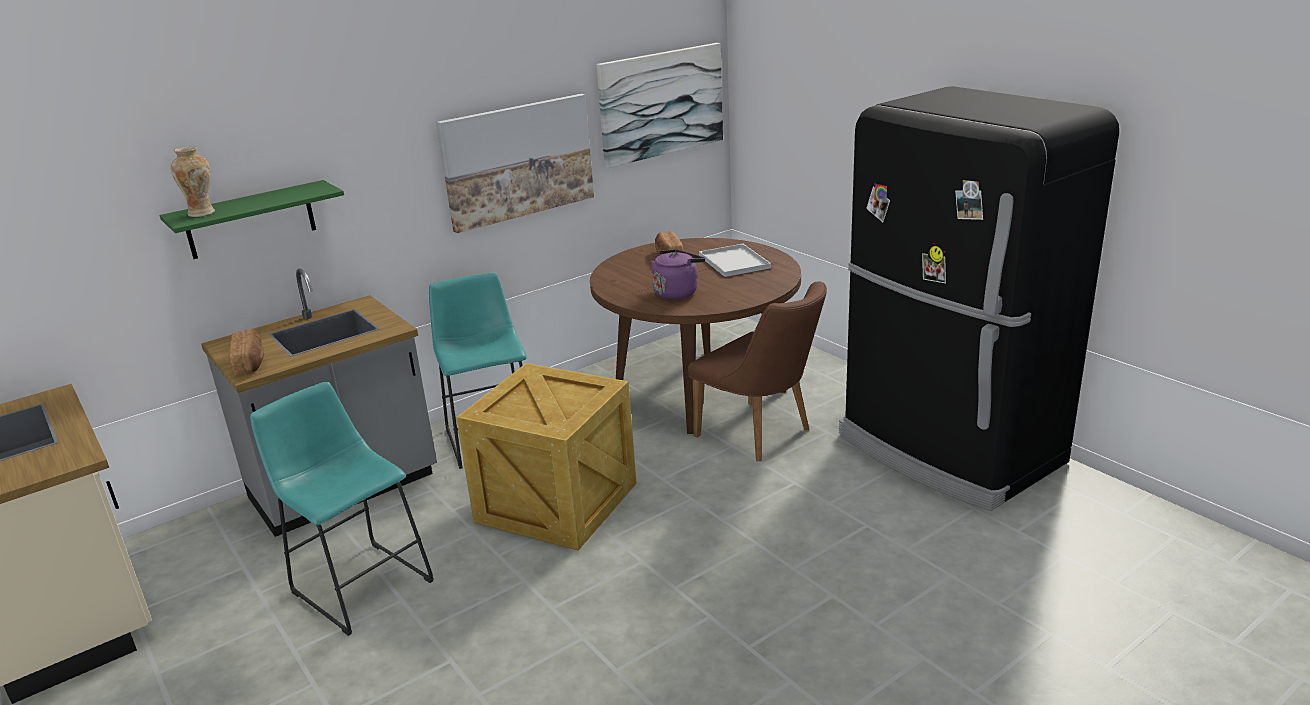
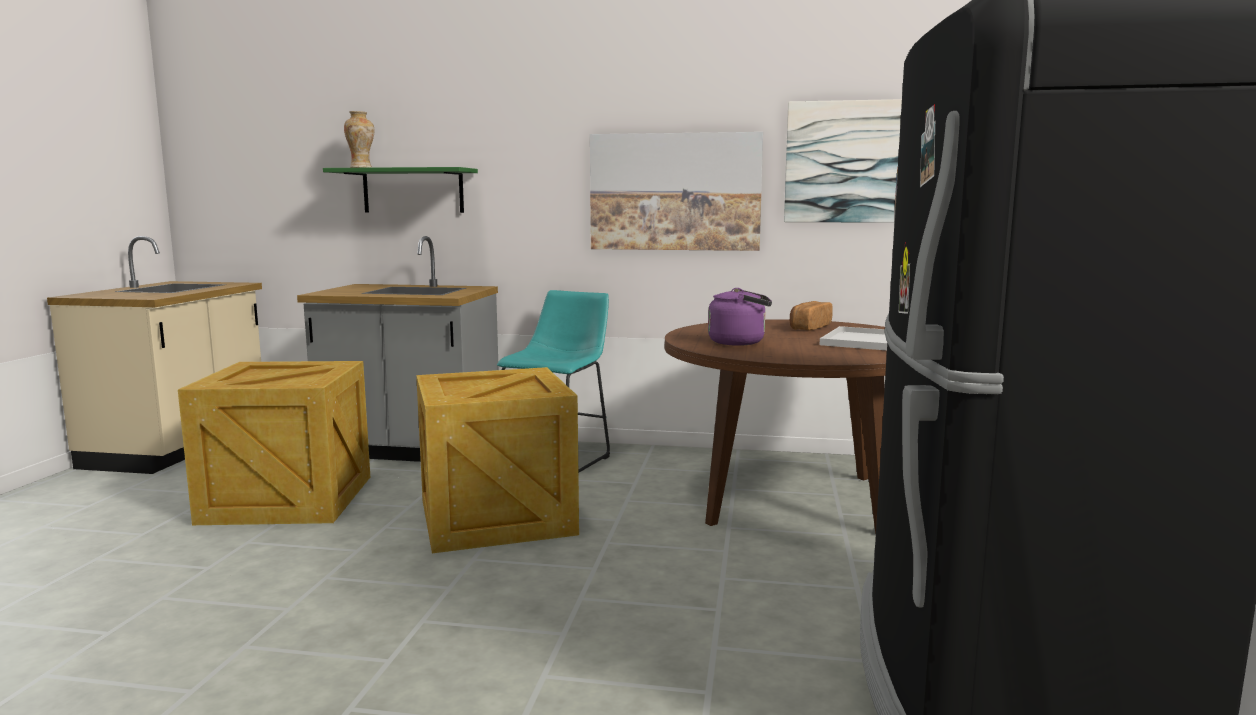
camera: 45 degrees right, 15 degrees down
bread [229,329,264,375] -> none
turquoise stool [250,382,433,636] -> crate [178,361,370,525]
brown chair [688,281,827,461] -> none

